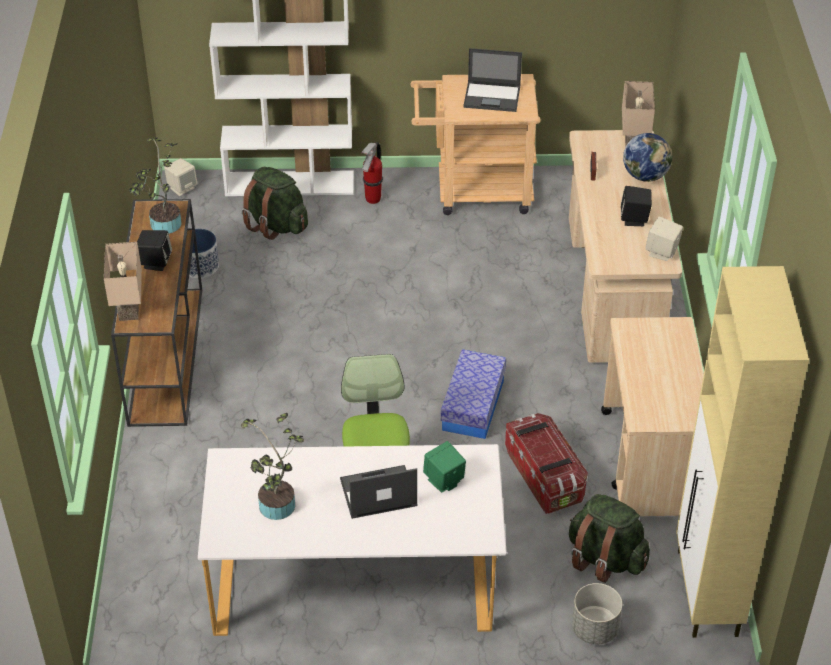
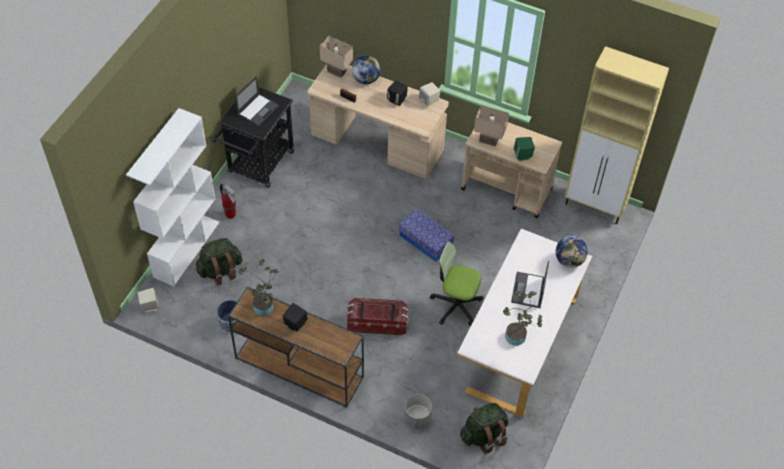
camera: 65 degrees left, 10 degrees up
beige table lamp [104,242,142,321] -> beige table lamp moved to [474,105,509,147]
beige cart [411,74,541,215] -> black cart [212,87,294,188]
green speaker [423,441,466,492] -> green speaker moved to [513,137,535,161]
storage box [505,413,588,514] -> storage box moved to [347,298,409,335]
green backpack [569,494,650,583] -> green backpack moved to [460,403,508,454]
grey planter [572,583,622,644] -> grey planter moved to [404,394,432,429]
none -> globe [556,236,588,268]

